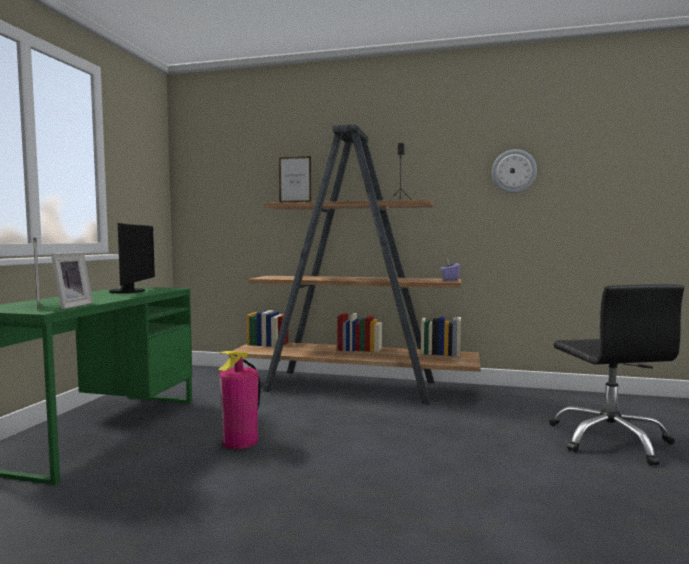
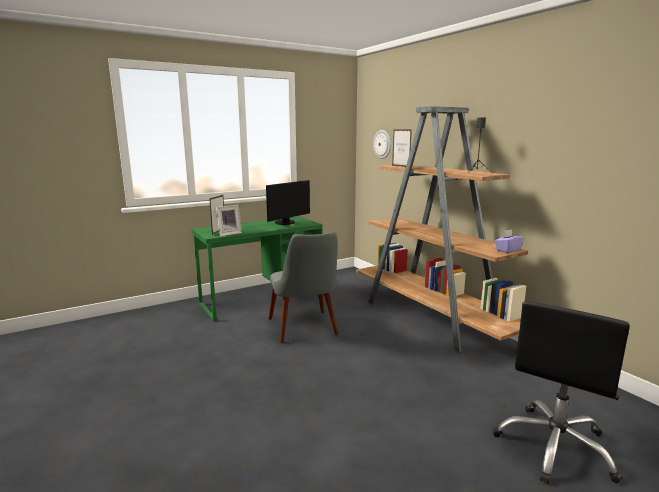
camera: 45 degrees right, 10 degrees up
fire extinguisher [218,351,261,449] -> grey chair [268,232,339,343]
wall clock [492,149,537,193] -> wall clock moved to [373,130,391,159]

